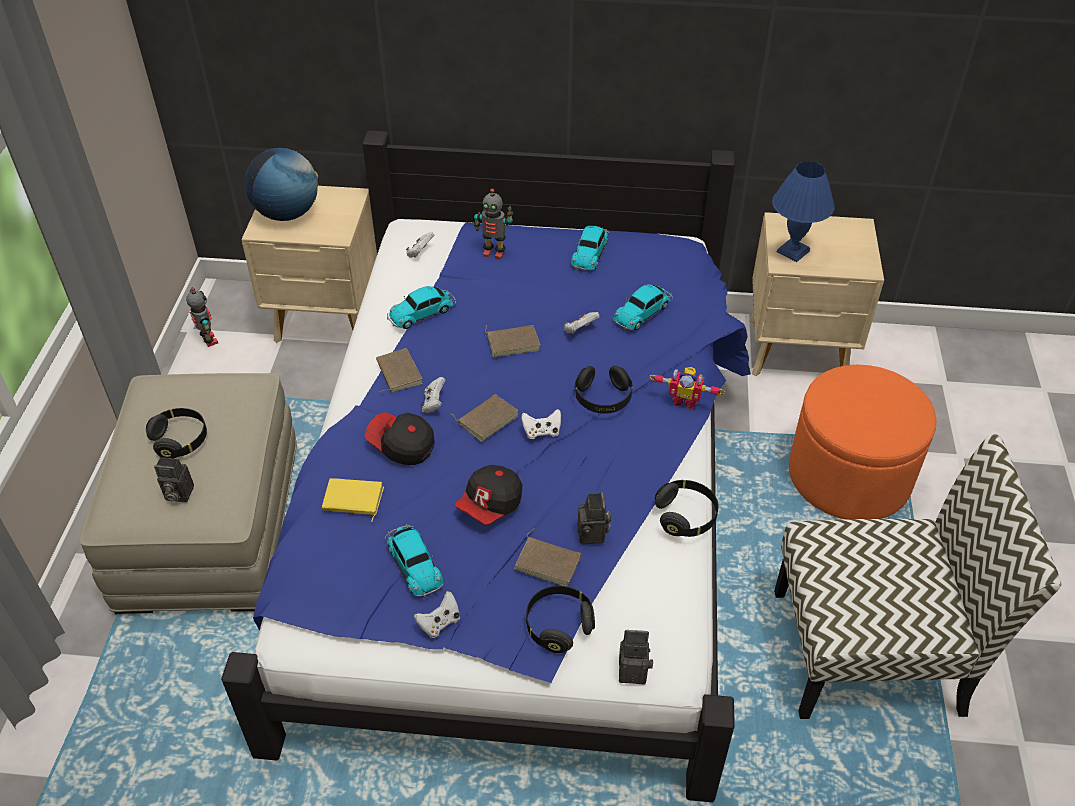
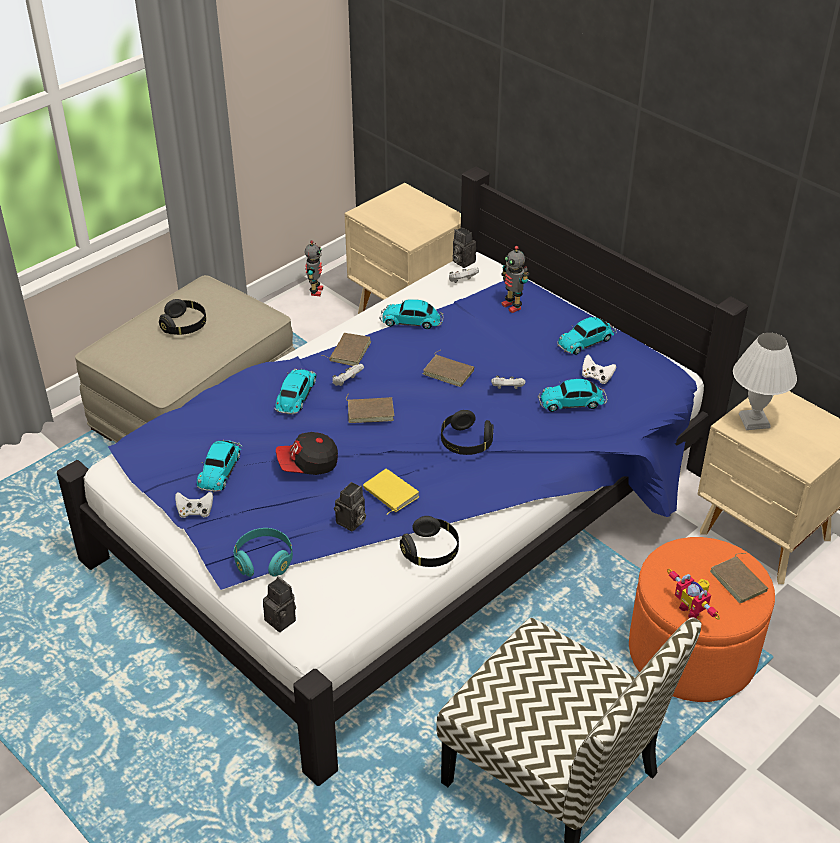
camera: 40 degrees right, 5 degrees down
camera [154,457,194,502] -> camera moved to [452,227,476,268]
globe [244,148,318,221] -> none
yellow book [322,478,384,522] -> yellow book moved to [363,469,420,514]
cap [365,412,435,465] -> toy car [274,369,316,415]
brown book [514,528,581,586] -> brown book moved to [710,553,768,603]
white game controller [521,409,561,439] -> white game controller moved to [582,355,616,384]
black headphones [526,586,595,653] -> turquoise headphones [234,528,293,577]
toy robot [649,367,725,409] -> toy robot moved to [667,569,720,620]
blue table lamp [772,161,835,262] -> white table lamp [733,333,797,430]

